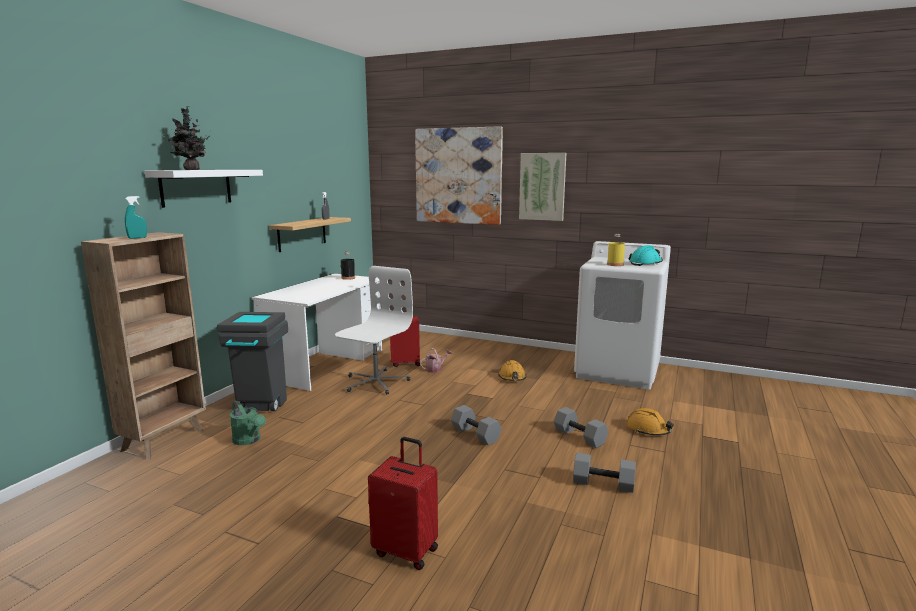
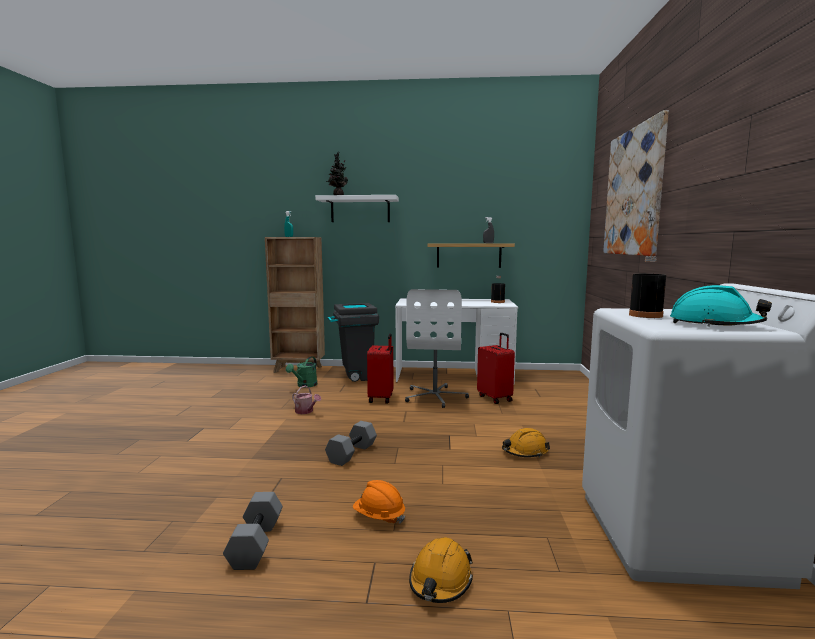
camera: 70 degrees right, 5 degrees down
white office chair [335,266,413,395] -> white office chair turned 90 degrees clockwise [405,289,469,408]
red suitcase [368,437,438,570] -> red suitcase moved to [367,333,393,404]
watering can [420,348,452,373] -> watering can moved to [292,386,321,414]
picture [519,153,566,221] -> none
grey dumbbell [554,407,608,448] -> orange hard hat [353,480,405,524]
yellow bottle [607,234,625,266] -> black bottle [629,256,666,318]

